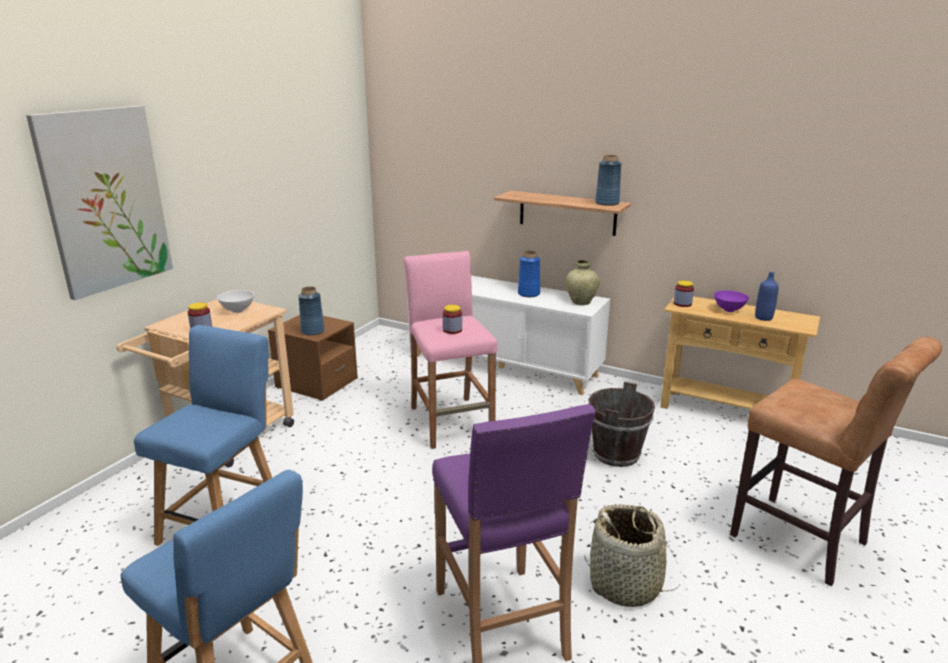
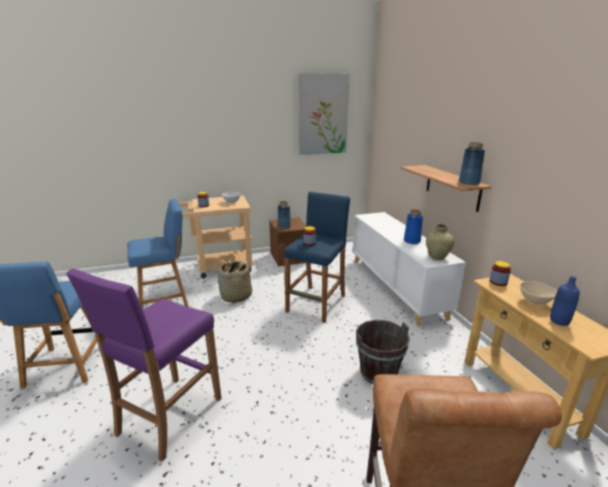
camera: 45 degrees right, 0 degrees up
picture [26,106,173,300] -> picture moved to [299,73,349,155]
pink stool [404,251,498,449] -> blue stool [284,192,350,323]
basket [584,504,681,607] -> basket moved to [218,259,252,303]
purple bowl [714,290,749,312] -> beige bowl [520,281,557,305]

